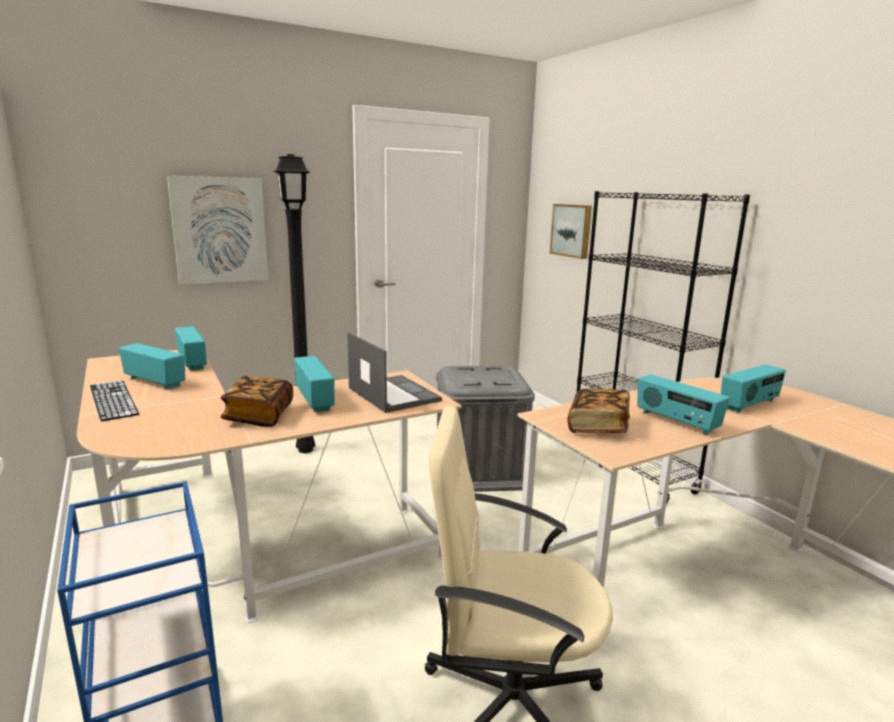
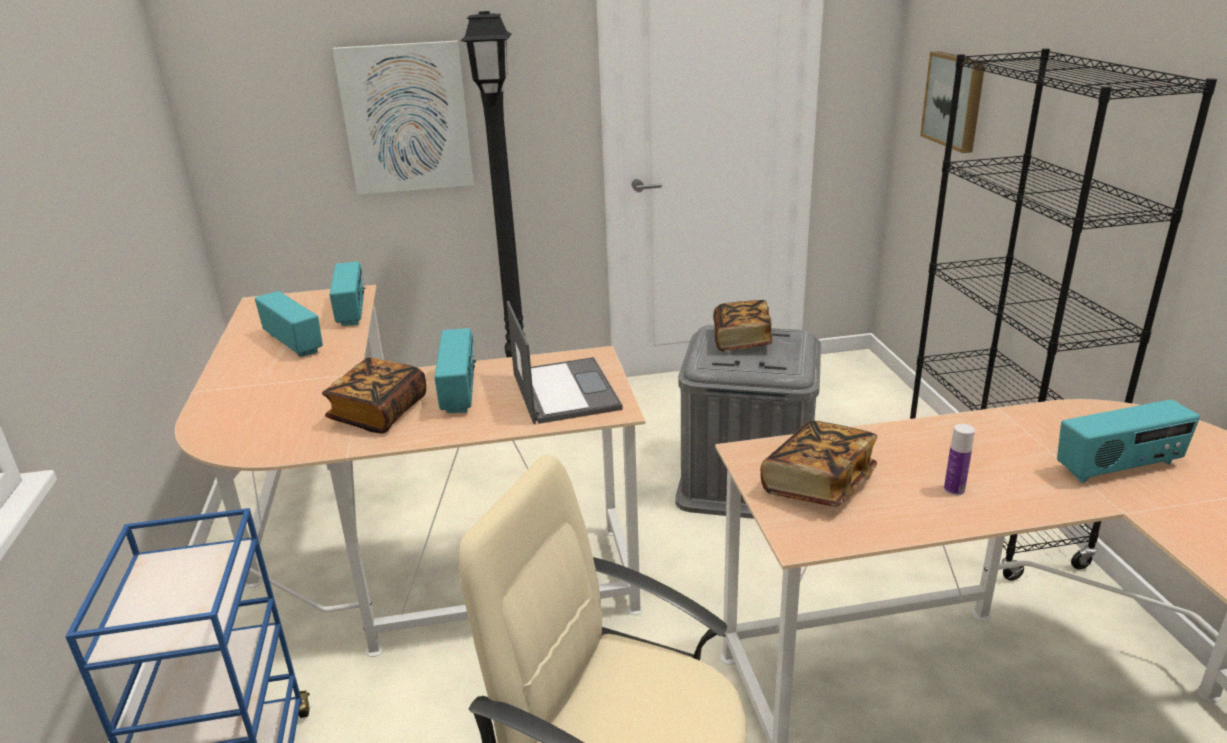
camera: 20 degrees right, 10 degrees up
keyboard [90,380,139,421] -> none
radio [637,374,730,435] -> bottle [944,424,975,496]
none -> book [713,300,773,352]

